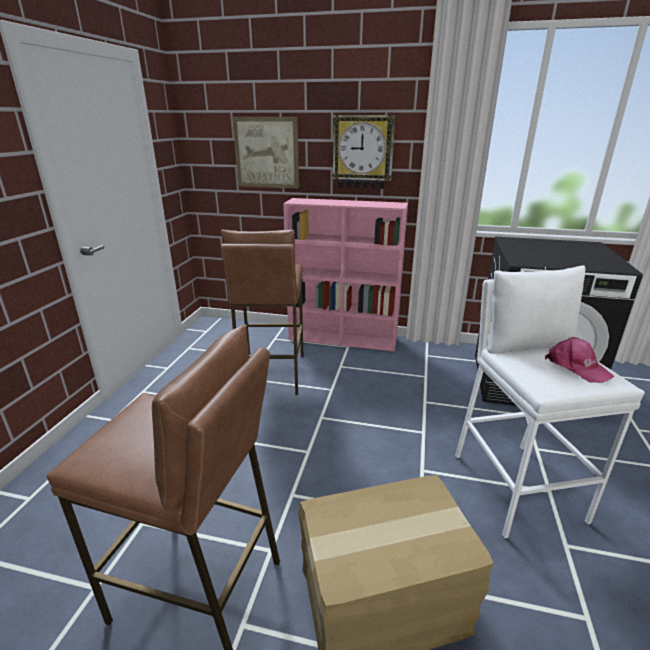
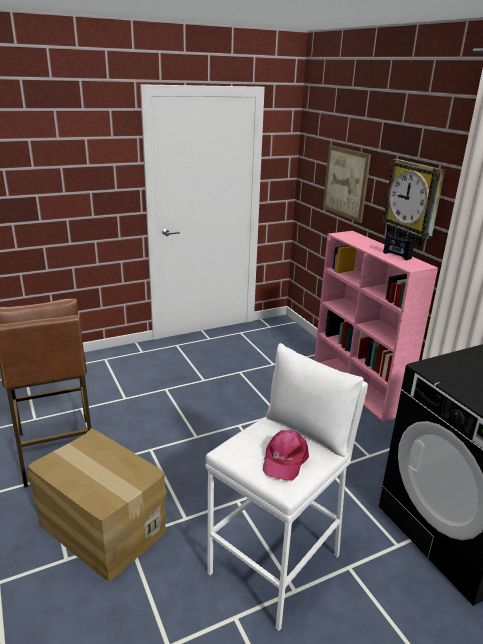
camera: 50 degrees right, 0 degrees up
brown stool [220,230,303,395] -> none
none -> radio [383,225,415,260]

